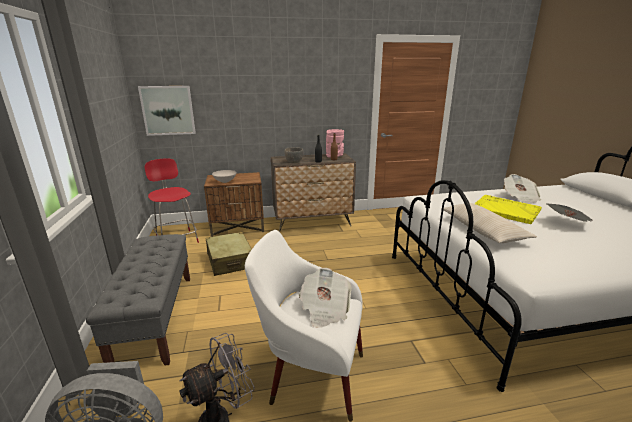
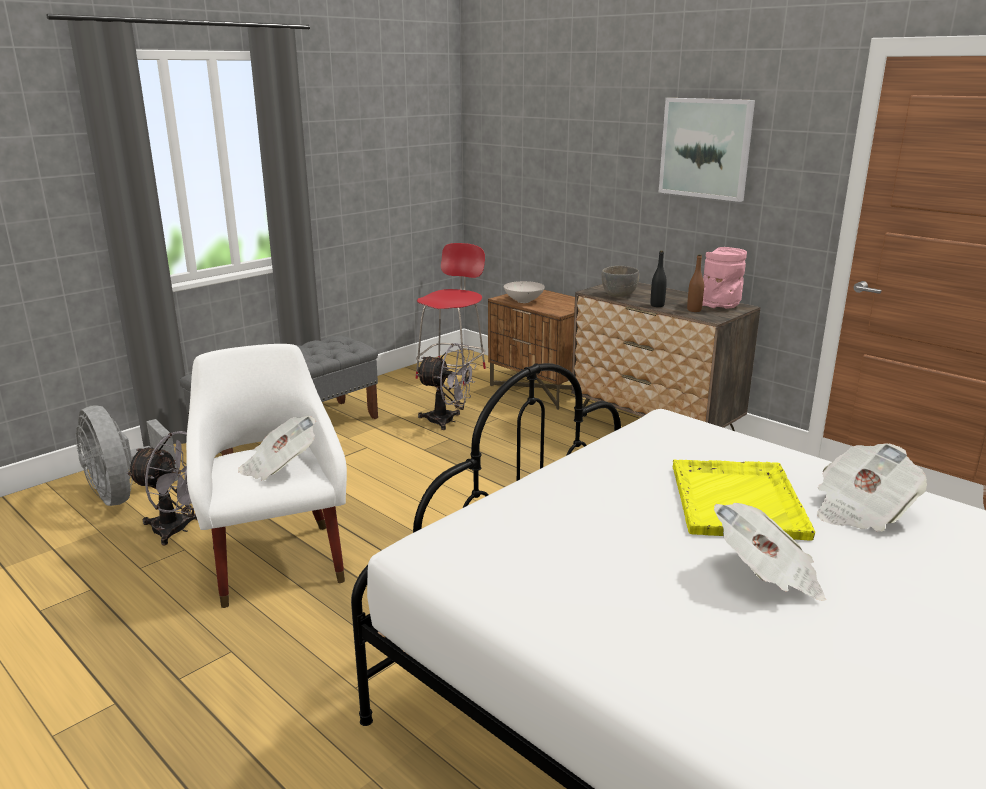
camera: 55 degrees right, 0 degrees up
picture [138,86,196,136] -> picture moved to [659,98,755,202]
beige suitcase [205,232,252,276] -> grey fan [416,343,477,430]
beige pillow [441,203,537,243] -> none

